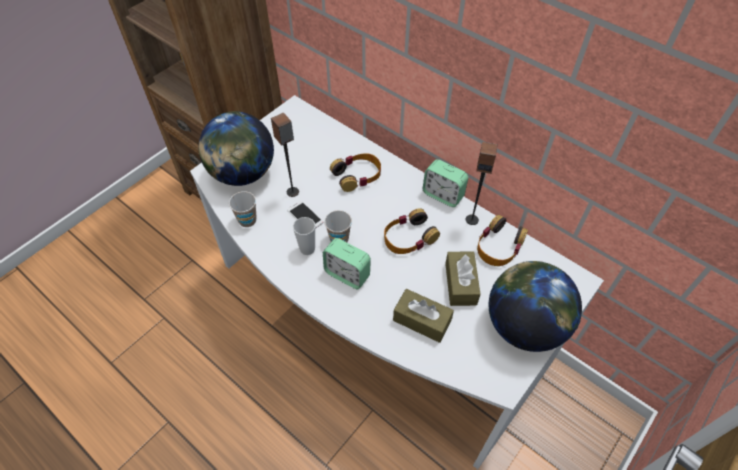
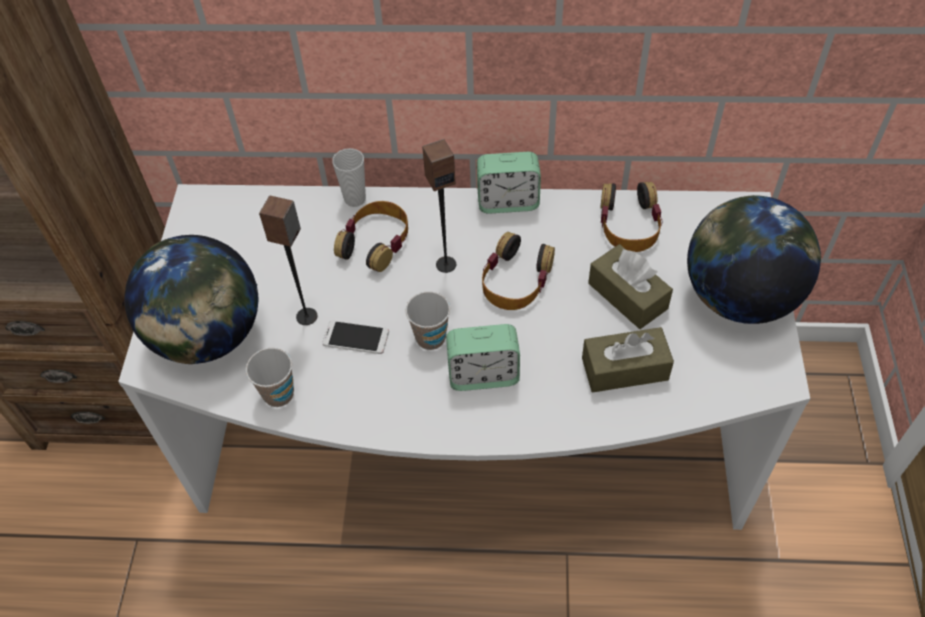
camera: 35 degrees left, 0 degrees up
cup [293,217,315,255] -> cup moved to [332,148,366,207]
speaker [466,142,498,225] -> speaker moved to [422,139,456,273]

